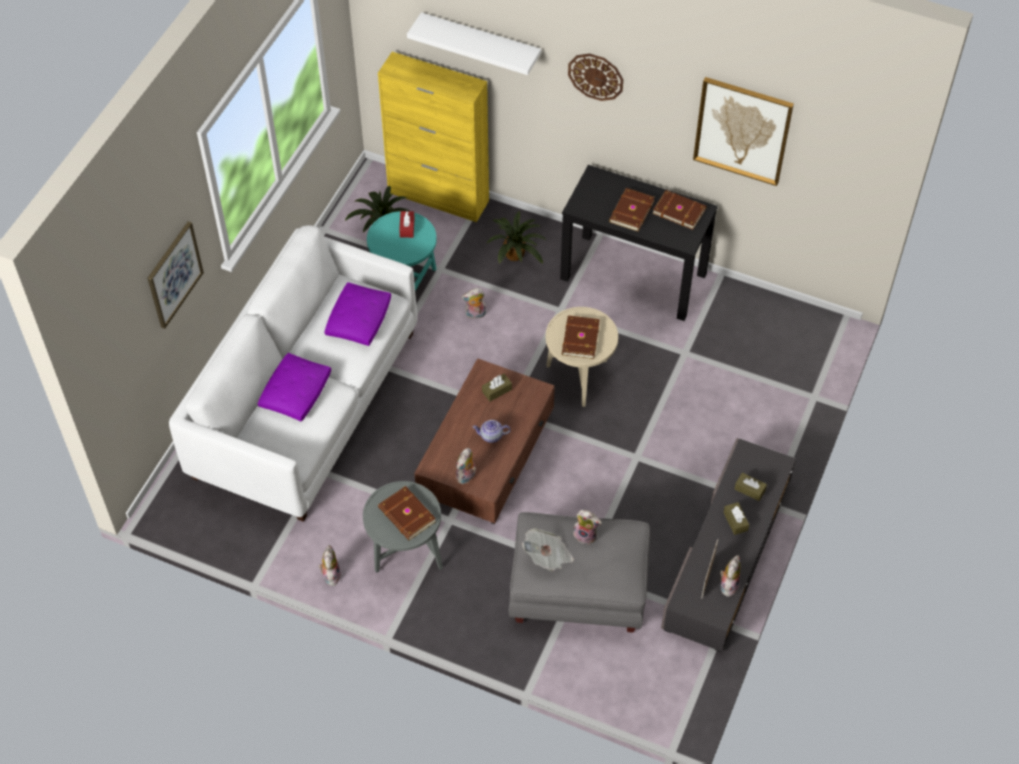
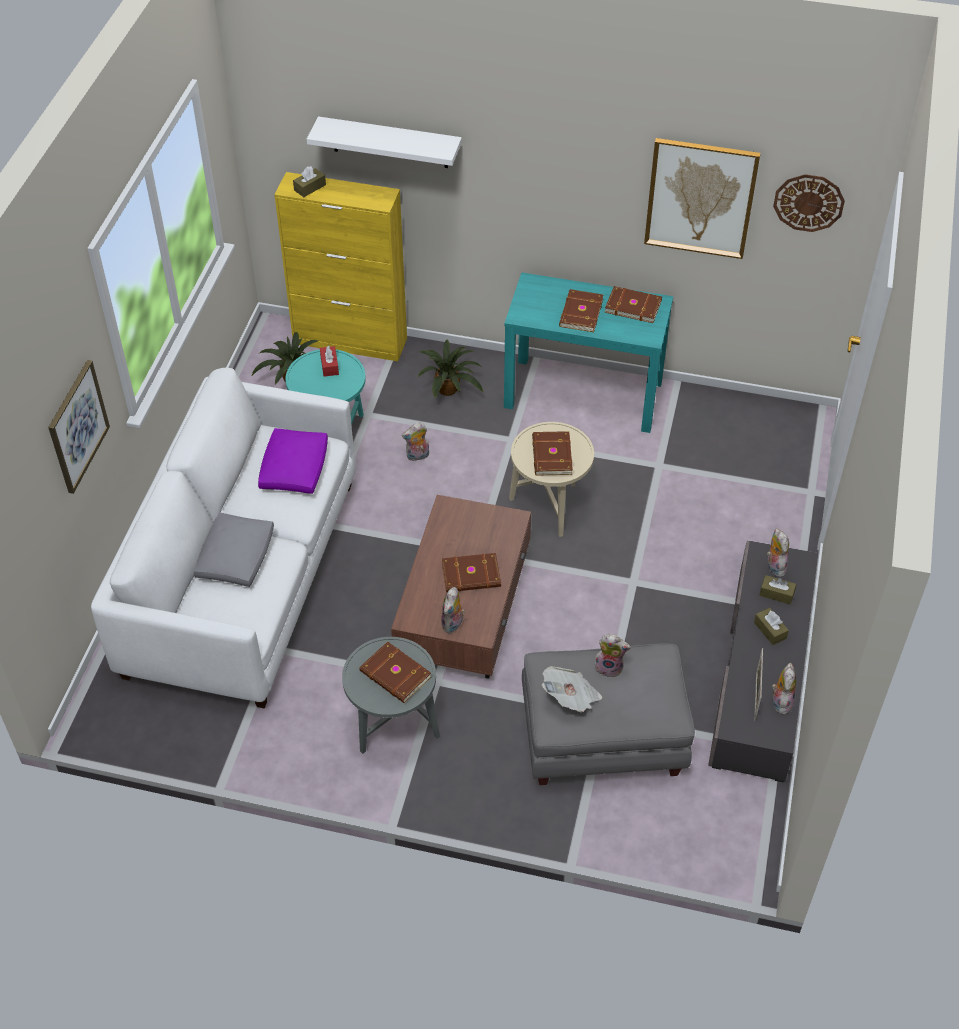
camera: 10 degrees left, 5 degrees down
purple pillow [258,353,331,422] -> grey pillow [194,513,274,587]
plush toy [319,545,341,586] -> plush toy moved to [767,528,789,577]
teapot [472,420,511,443] -> brown book [442,553,501,592]
brown tissue box [482,374,512,401] -> brown tissue box moved to [293,166,326,197]
black console table [560,165,718,321] -> turquoise console table [504,272,673,433]
wall clock [568,53,623,101] -> wall clock moved to [773,174,845,232]

